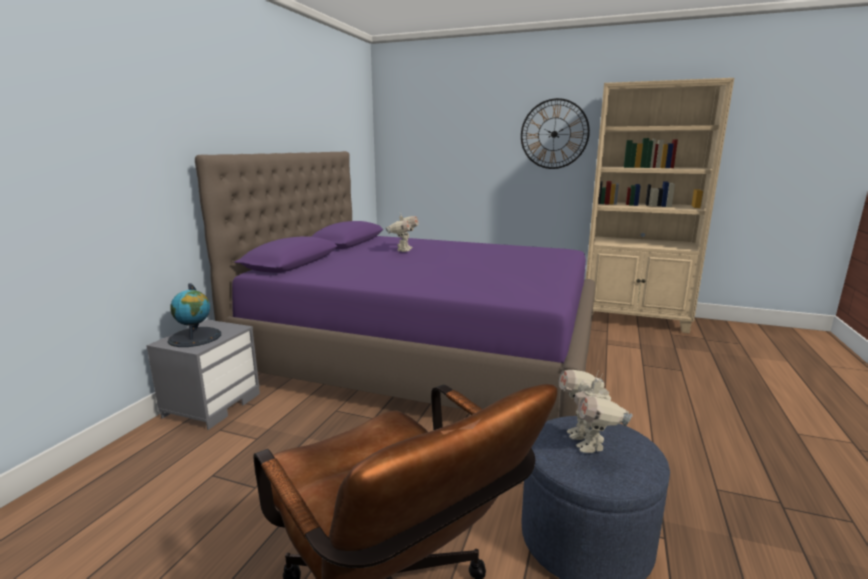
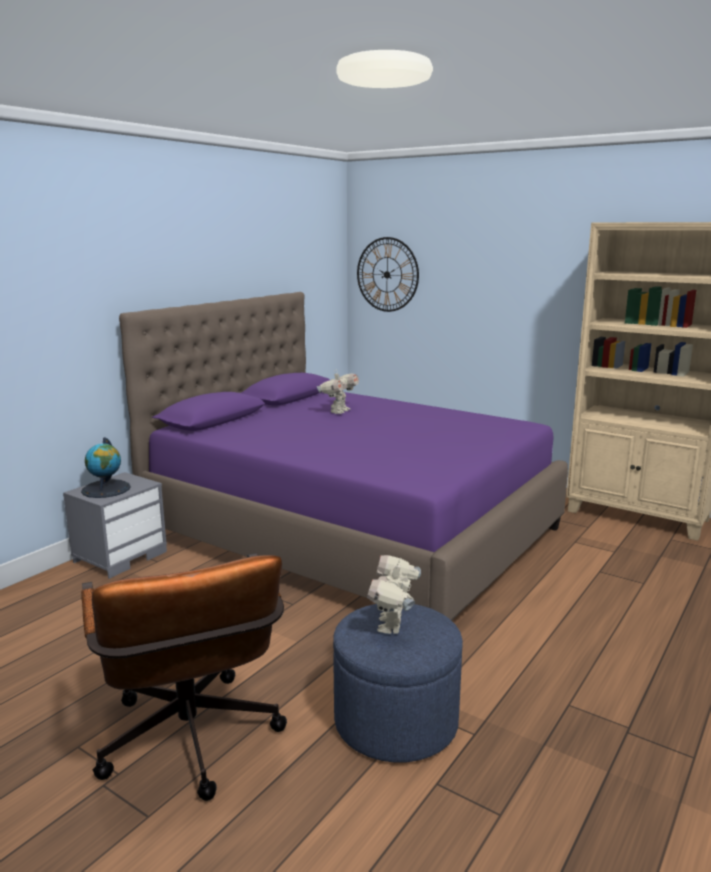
camera: 15 degrees right, 0 degrees up
wall clock [521,98,590,169] -> wall clock moved to [357,237,419,312]

